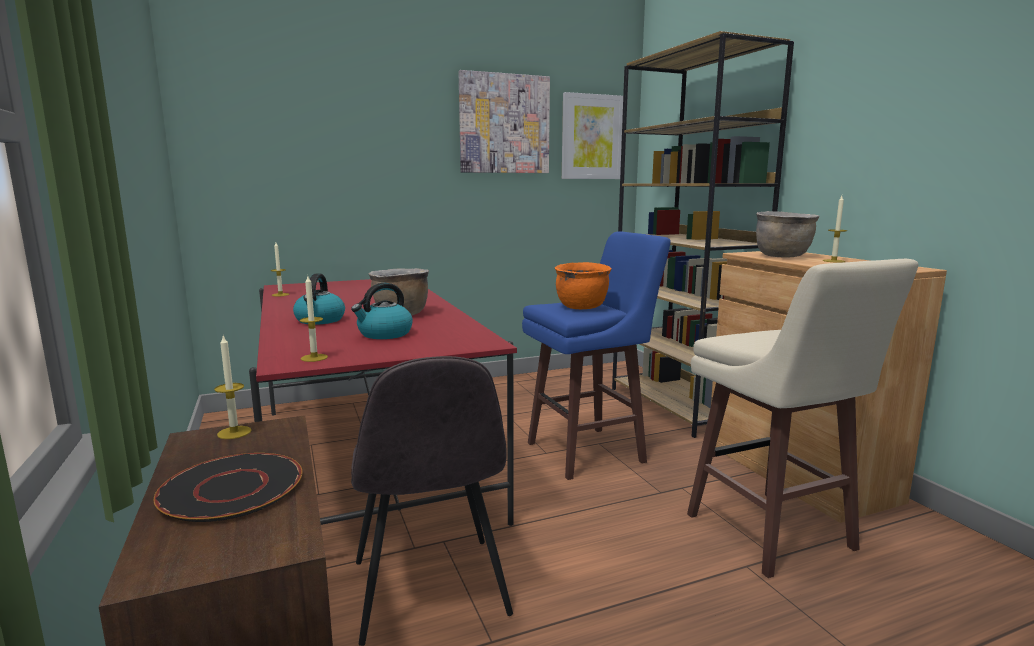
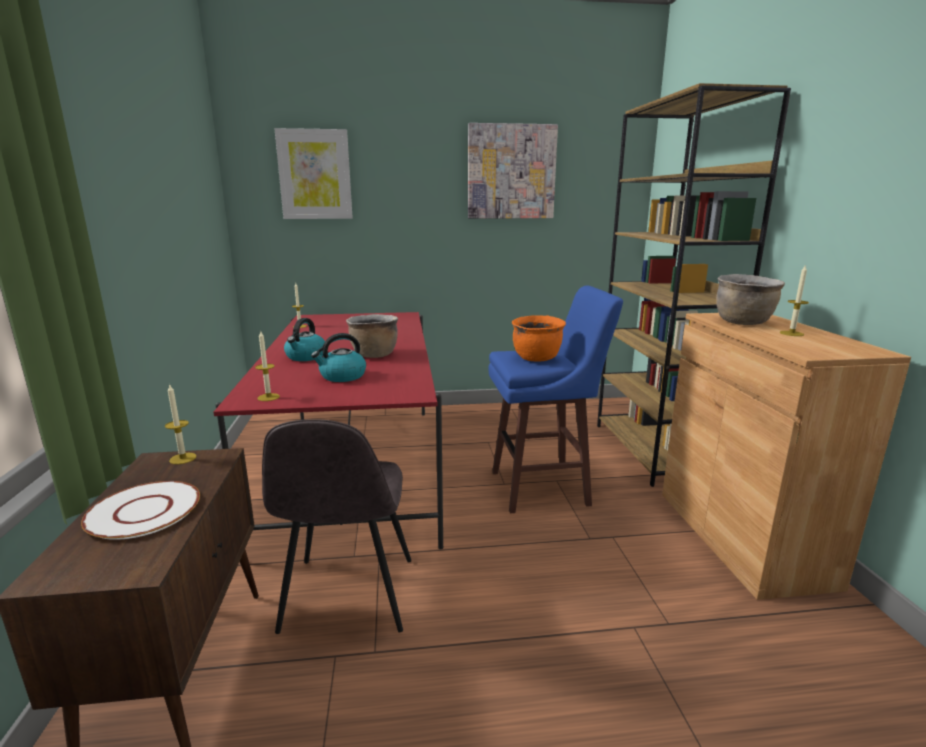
camera: 15 degrees right, 5 degrees up
black plate [154,453,302,522] -> white plate [81,481,200,540]
picture [562,92,623,179] -> picture moved to [274,128,353,219]
beige stool [687,259,919,578] -> none

